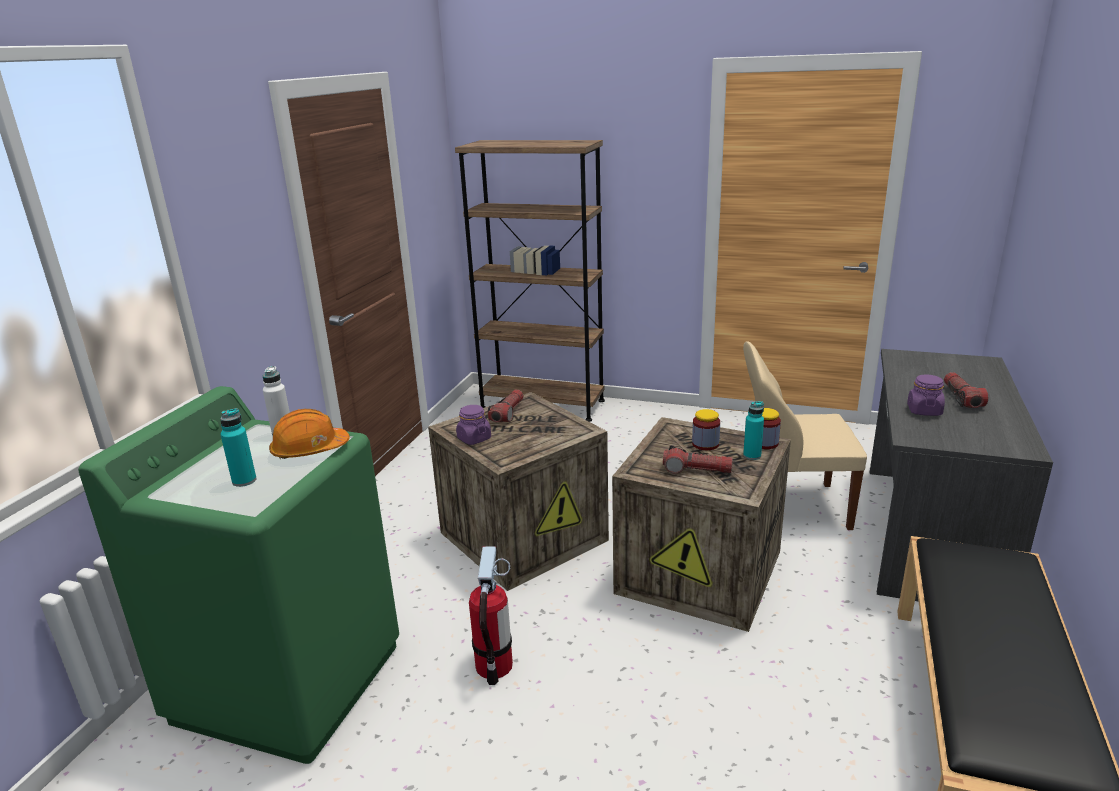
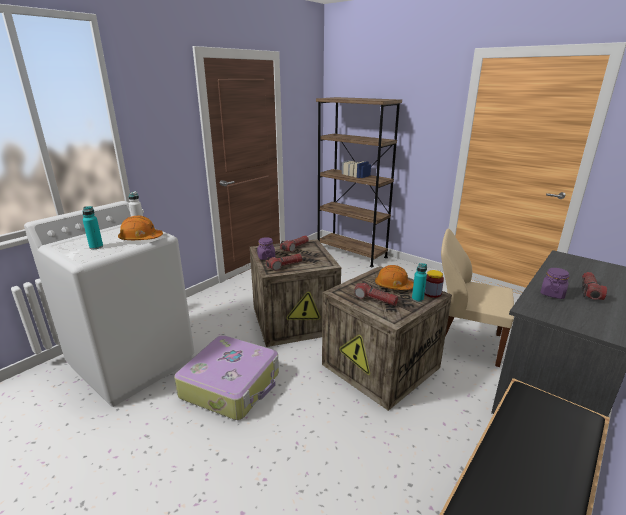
camera: 20 degrees right, 0 degrees up
green washing machine [78,386,399,764] -> white washing machine [24,201,194,407]
fire extinguisher [469,546,513,685] -> suitcase [174,335,279,420]
jar [692,409,720,450] -> orange hard hat [375,265,414,290]
none -> flashlight [266,254,302,271]

